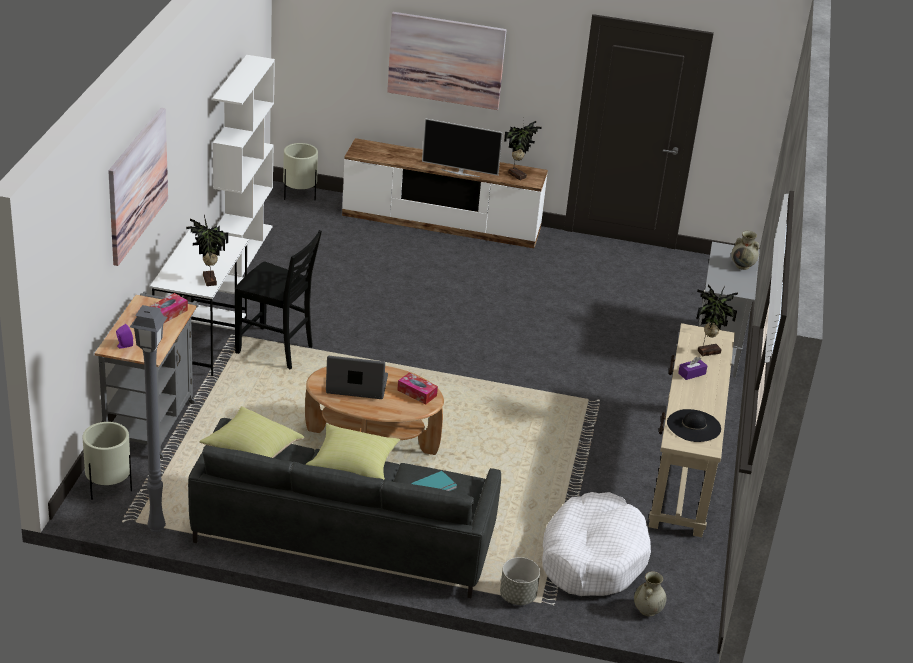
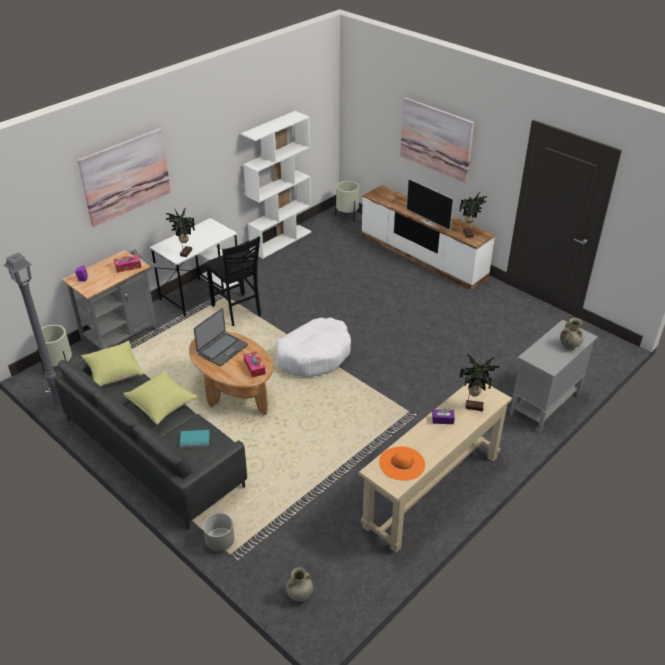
camera: 35 degrees right, 5 degrees up
laptop [326,356,388,399] -> laptop turned 90 degrees clockwise [194,308,248,366]
white dog bed [542,492,651,596] -> white dog bed moved to [276,317,351,377]
black hat [667,409,721,442] -> orange hat [379,446,425,481]

